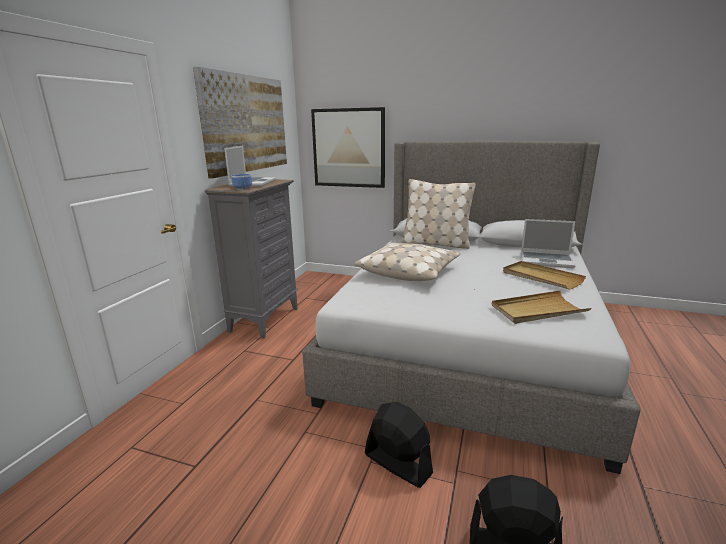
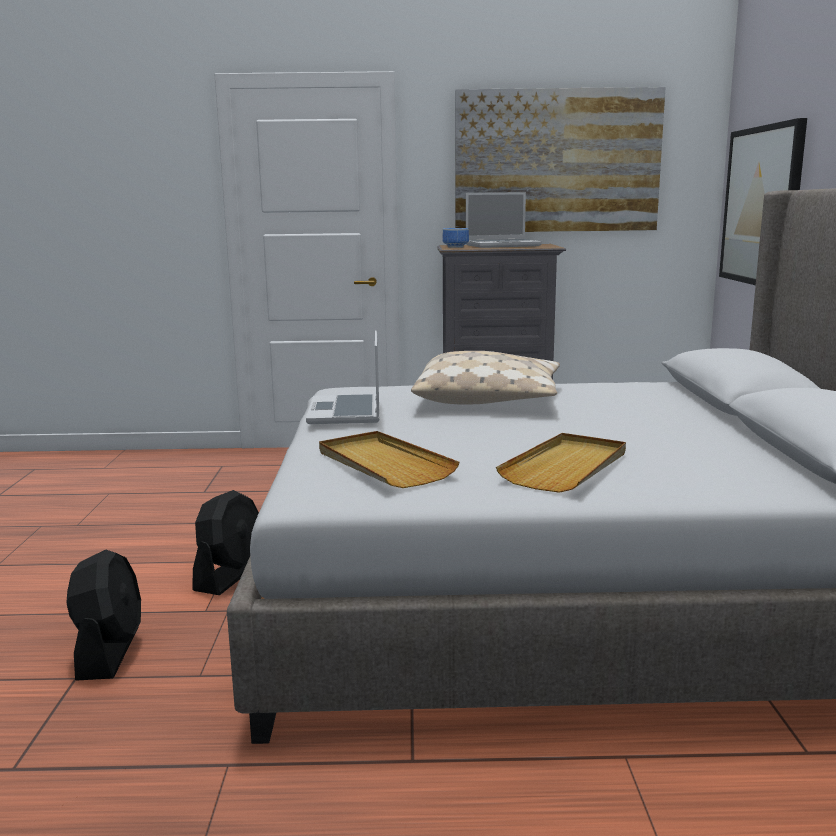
camera: 70 degrees right, 5 degrees down
beige pillow [401,179,476,249] -> none
laptop [521,219,576,268] -> laptop moved to [306,331,379,424]

